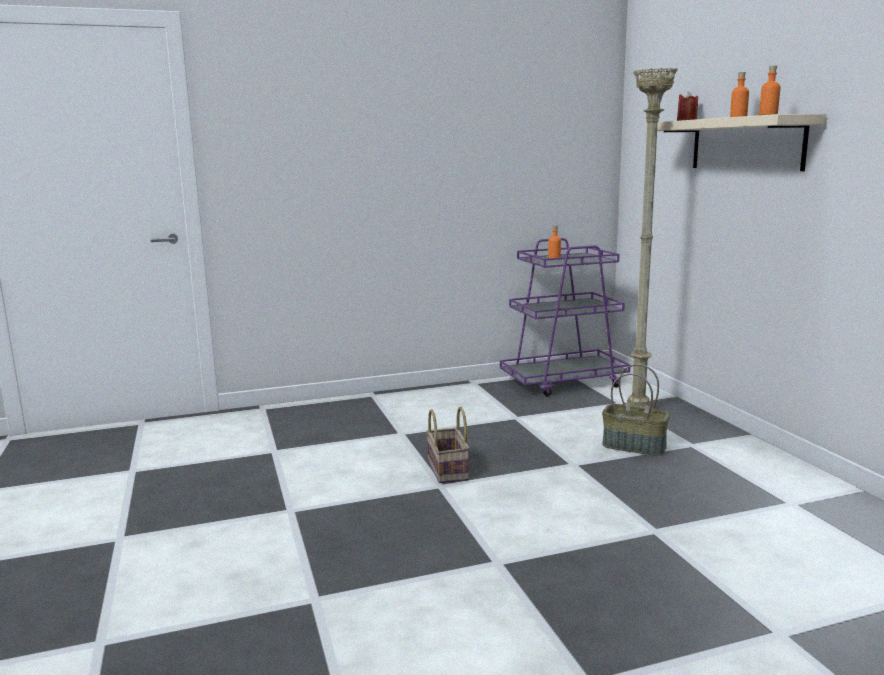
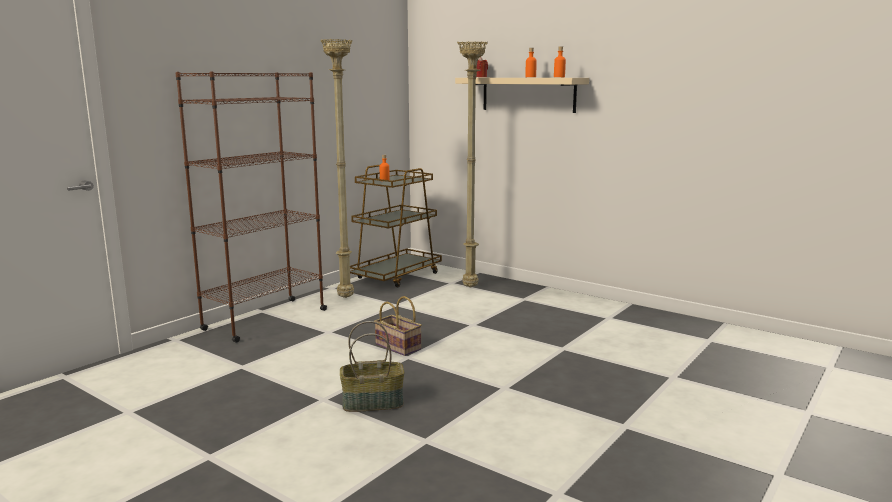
camera: 35 degrees left, 0 degrees up
purple cart [500,238,630,396] -> brown cart [350,165,442,288]
basket [602,364,670,456] -> basket moved to [340,321,404,412]
none -> brown bookcase [175,72,327,343]
none -> beige floor lamp [321,39,354,298]

